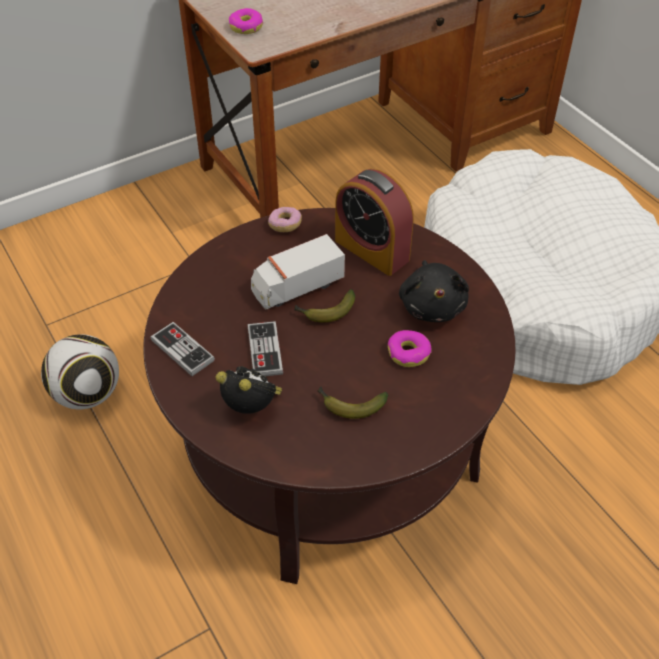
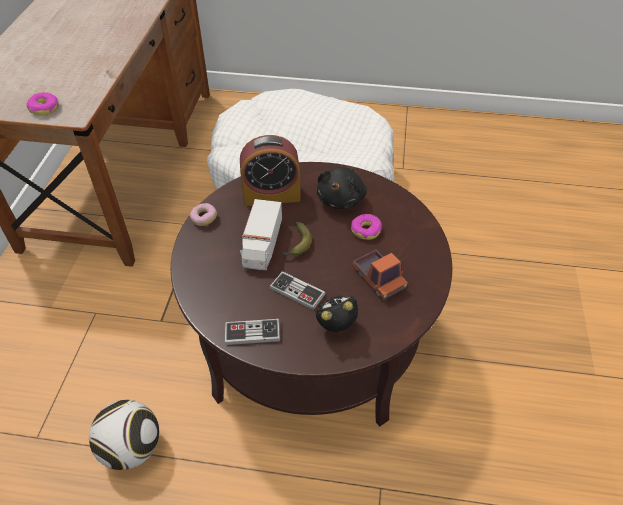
camera: 50 degrees left, 0 degrees up
banana [317,387,388,419] -> toy truck [352,250,408,300]
black plush toy [399,260,469,322] -> black plush toy turned 75 degrees clockwise [317,167,367,209]

